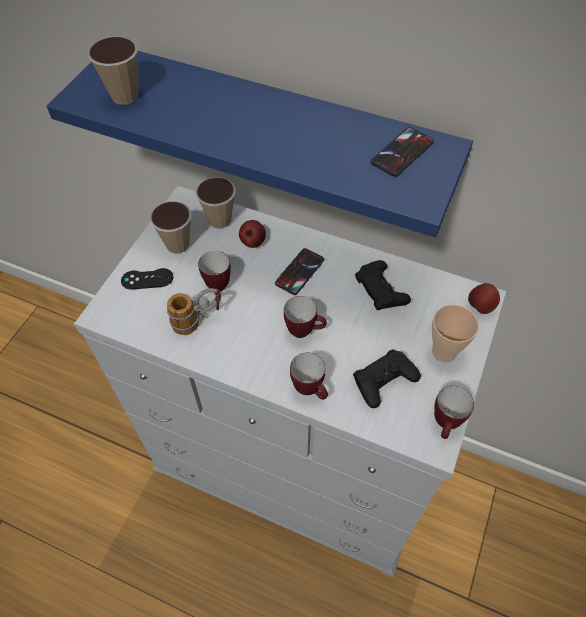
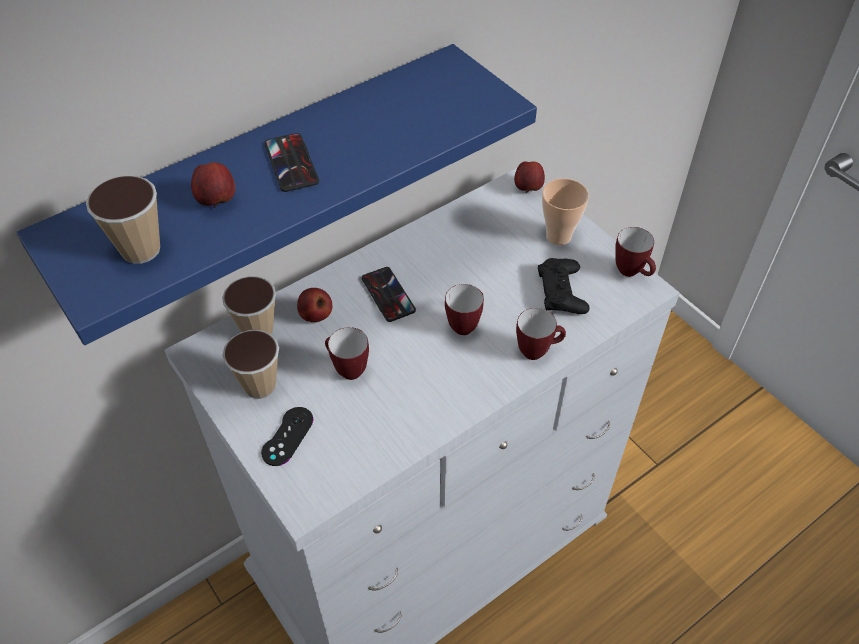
camera: 60 degrees left, 5 degrees down
mug [167,288,221,335] -> none
black game controller [355,260,411,310] -> none
phone [371,127,434,177] -> phone moved to [264,133,319,192]
none -> apple [191,162,235,208]

